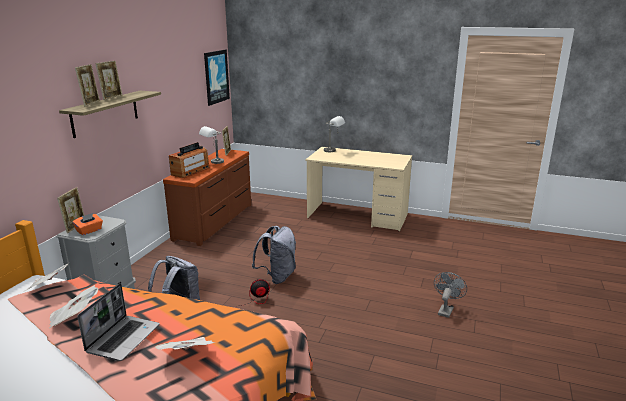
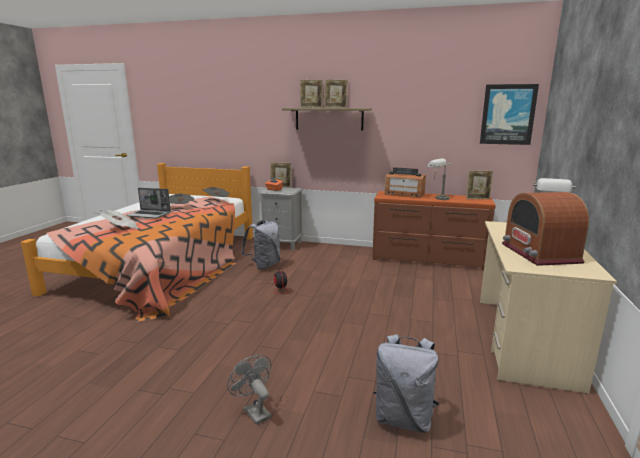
camera: 85 degrees right, 5 degrees down
grey backpack [252,226,296,284] -> grey backpack moved to [373,334,439,433]
grey fan [434,272,467,318] -> grey fan turned 150 degrees counterclockwise [227,355,272,425]
none -> radio [502,192,589,266]

